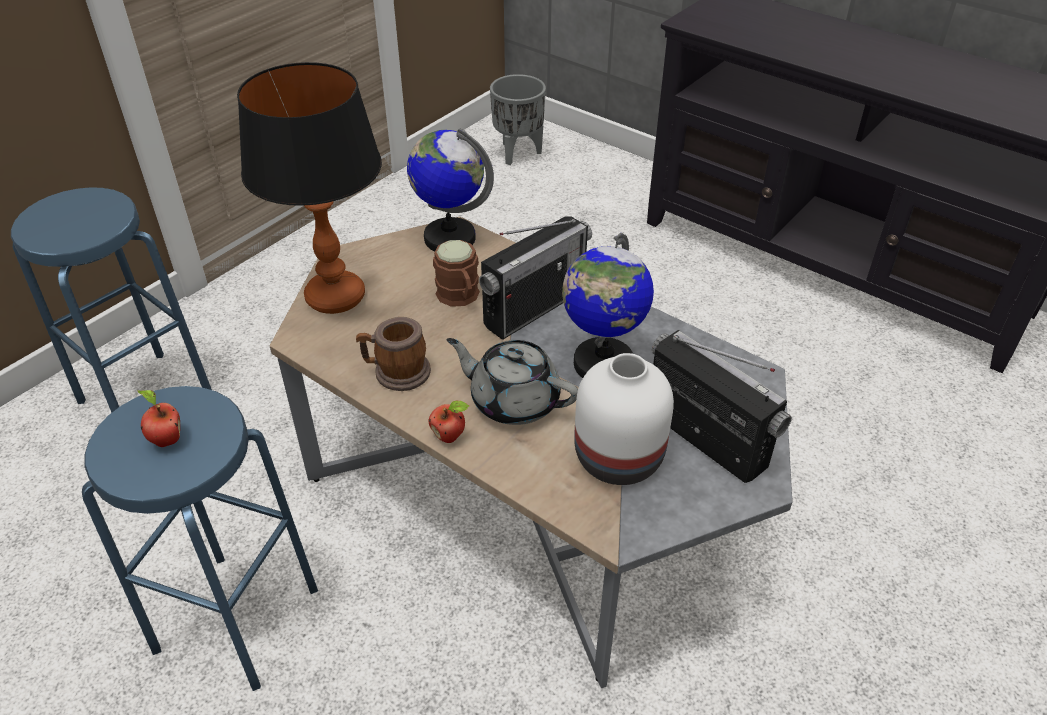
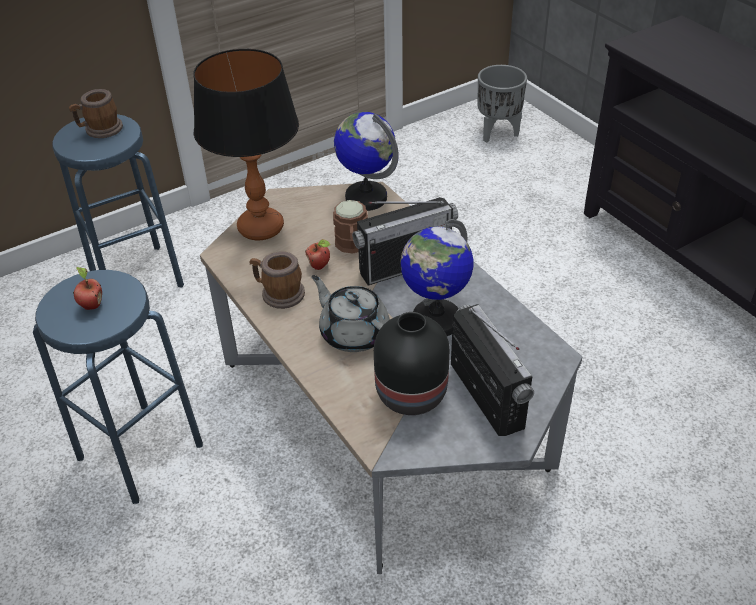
camera: 20 degrees right, 0 degrees up
apple [429,400,469,443] -> apple moved to [305,239,331,270]
white vase [574,353,674,485] -> black vase [374,312,450,415]
none -> mug [69,89,123,138]

